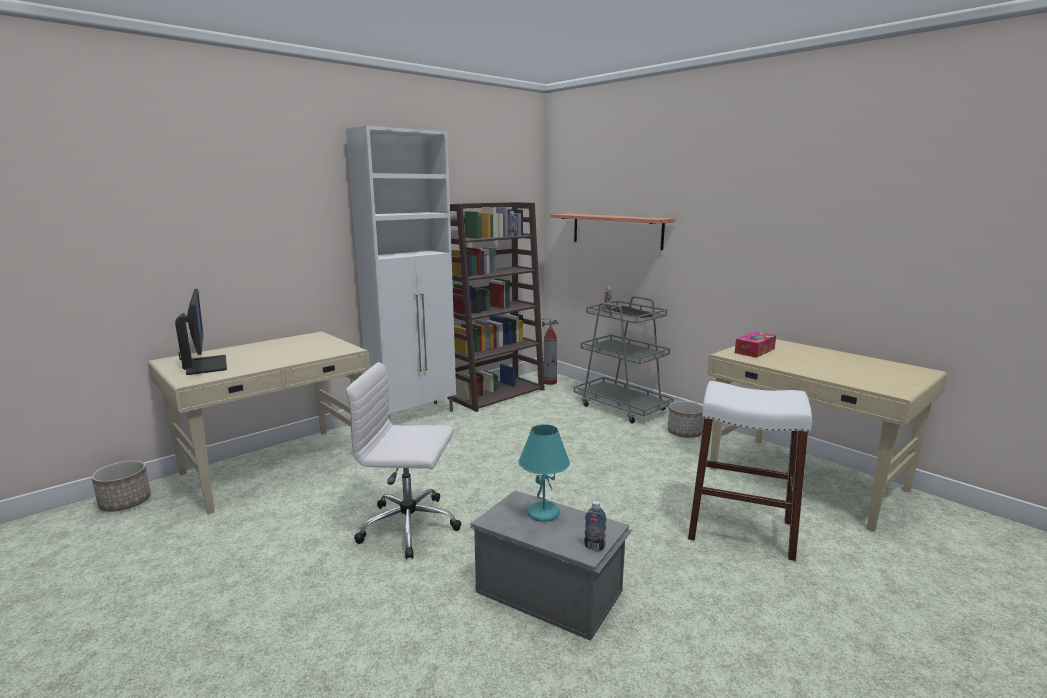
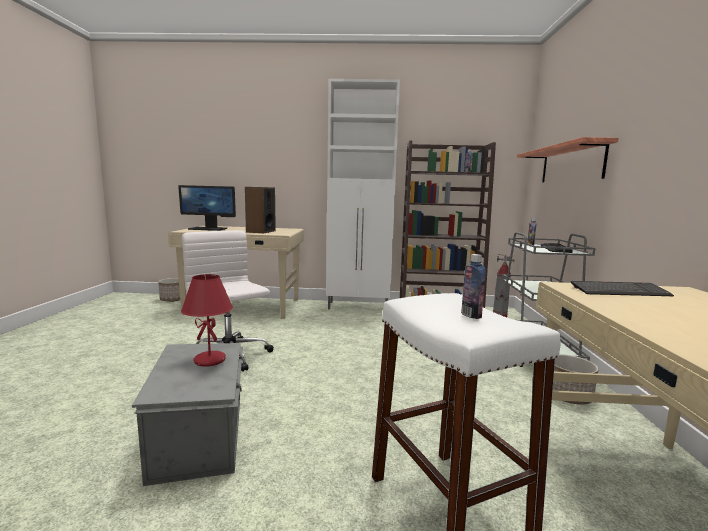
camera: 45 degrees right, 5 degrees down
monitor [175,289,227,375] -> monitor turned 75 degrees clockwise [178,185,236,231]
turquoise table lamp [518,424,570,522] -> red table lamp [181,274,233,367]
bottle [584,500,607,551] -> bottle moved to [461,254,486,319]
tissue box [735,332,776,358] -> keyboard [571,281,674,296]
none -> speaker [245,187,276,233]

